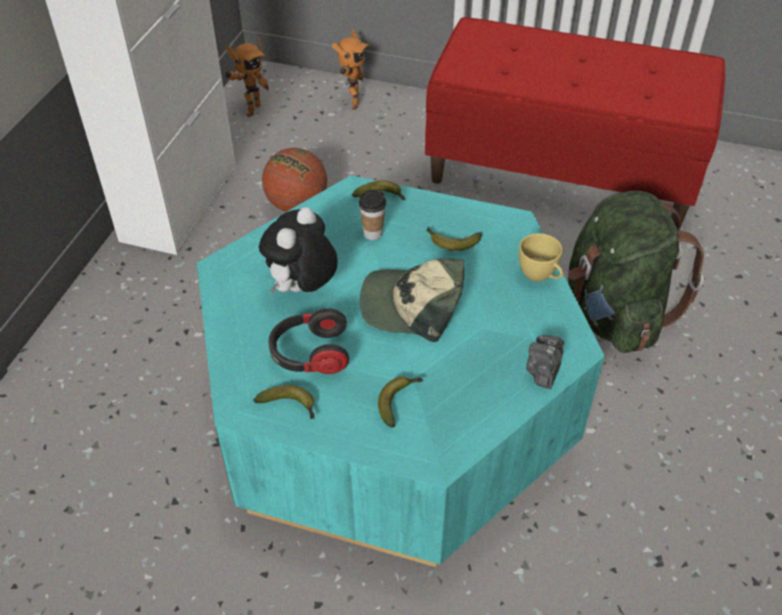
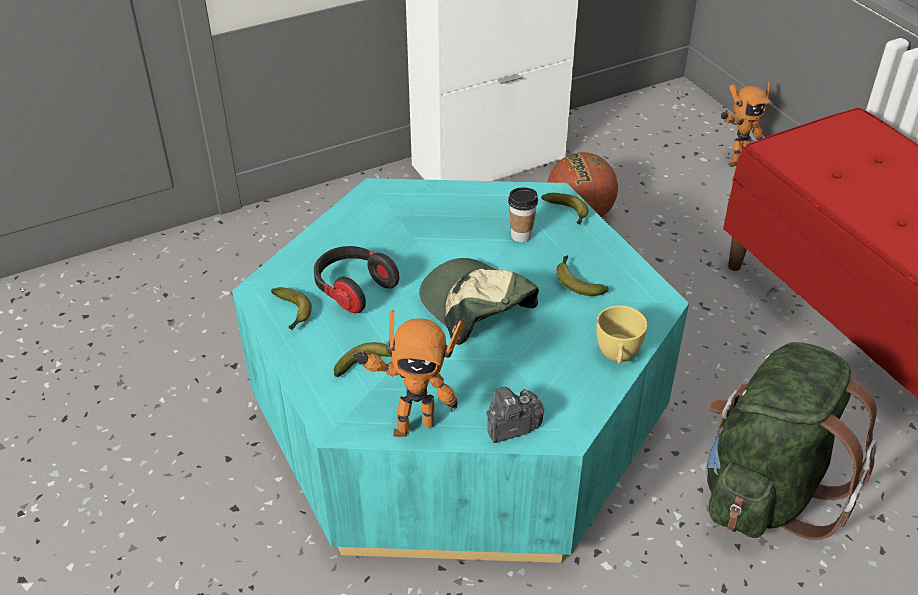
camera: 45 degrees right, 5 degrees down
toy robot [224,37,269,117] -> toy robot moved to [352,310,464,437]
plush toy [259,207,337,294] -> none

